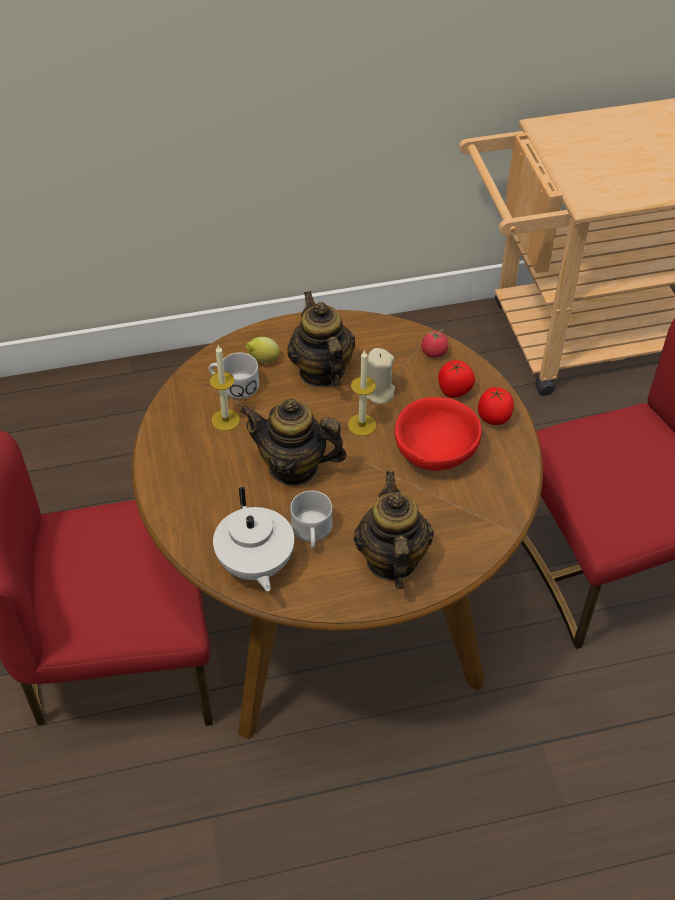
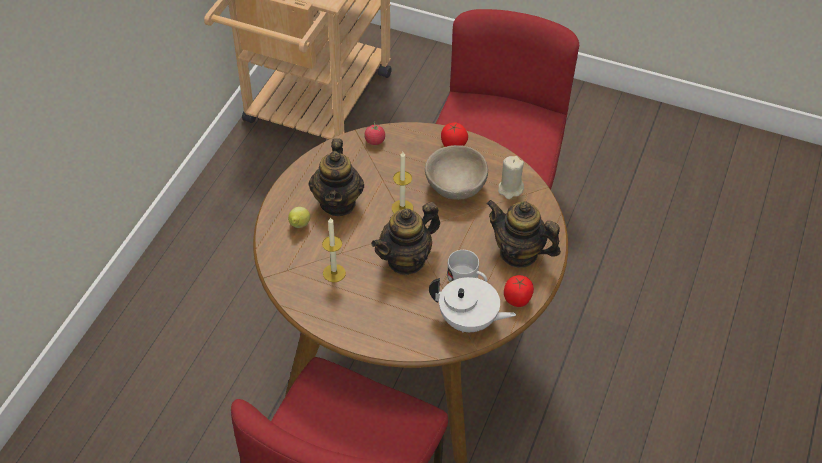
camera: 55 degrees left, 0 degrees up
white mug [209,353,259,399] -> none
teapot [287,291,355,387] -> teapot turned 105 degrees counterclockwise [309,138,364,216]
beige candle [367,348,395,404] -> beige candle moved to [498,156,524,199]
red bowl [394,397,482,471] -> beige bowl [425,145,488,200]
tomato [438,360,475,398] -> tomato moved to [504,275,534,307]

